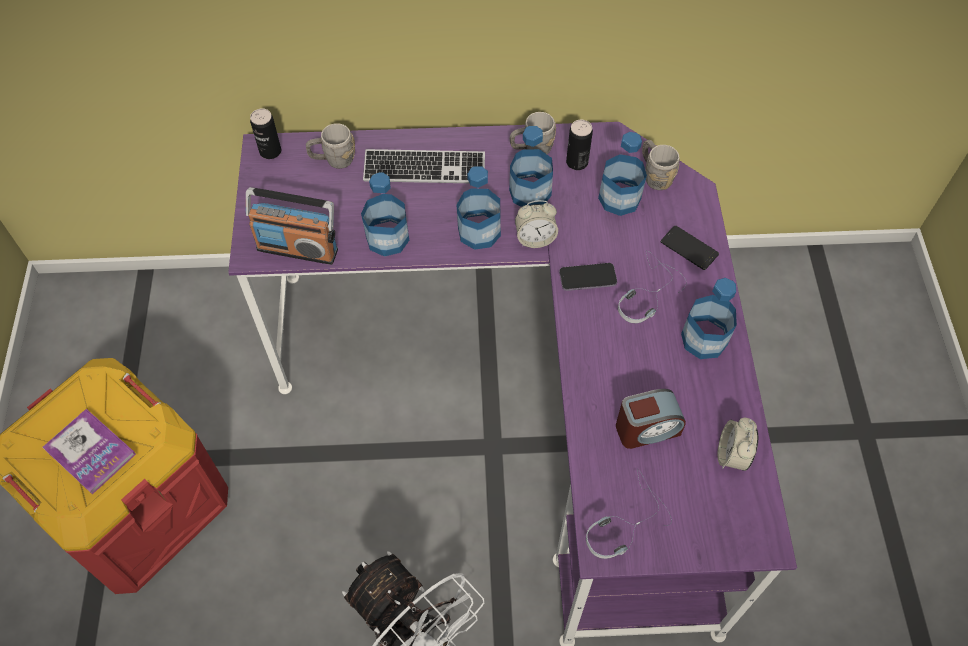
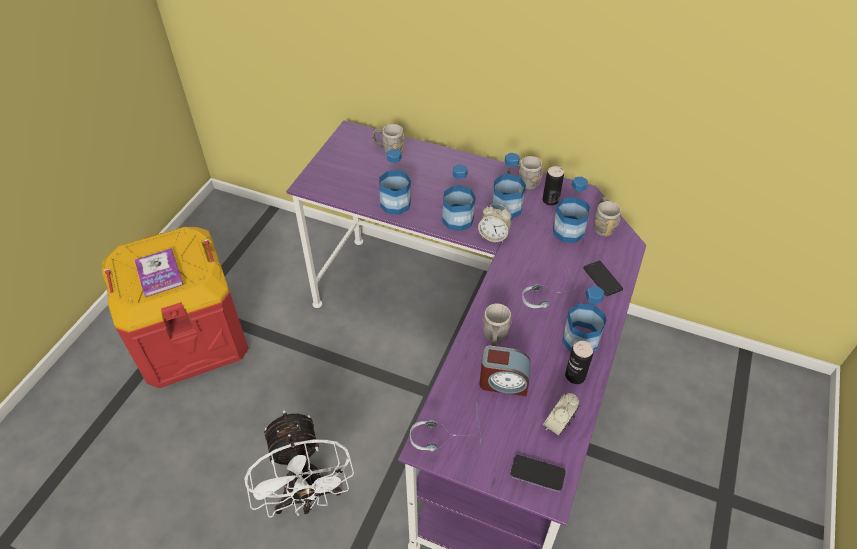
camera: 25 degrees right, 10 degrees down
radio [246,187,338,265] -> none
can [250,108,281,159] -> can moved to [565,341,593,384]
keyboard [363,149,485,183] -> none
phone [559,263,617,291] -> phone moved to [510,455,566,492]
none -> grey mug [483,304,512,346]

